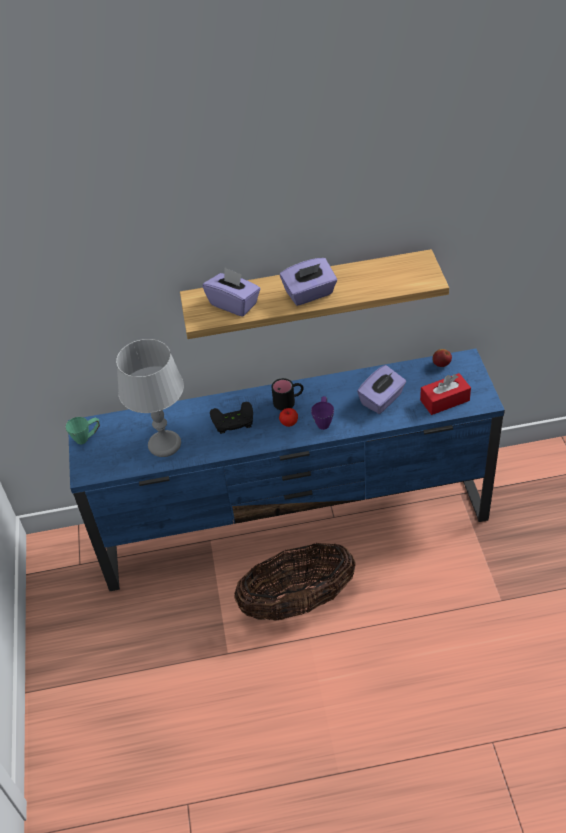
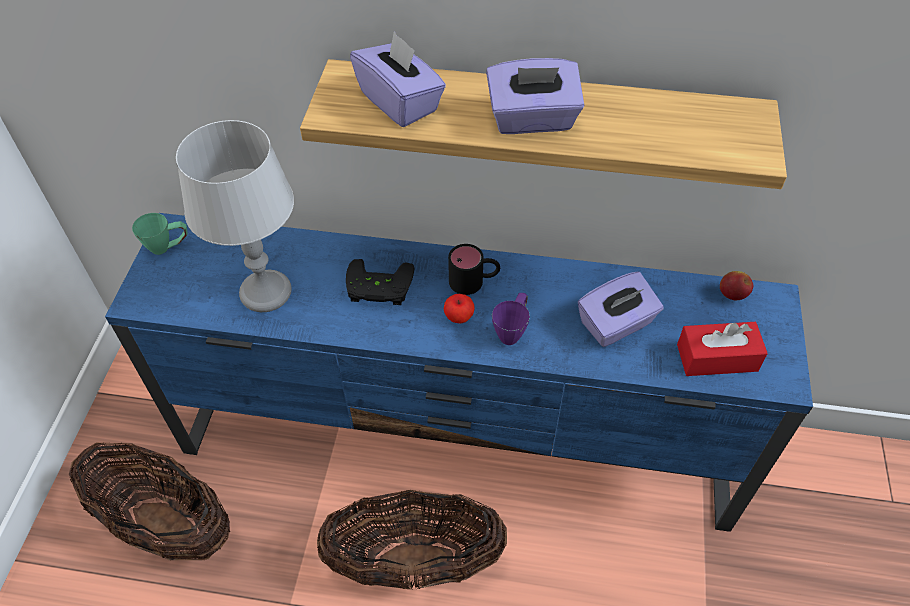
camera: 15 degrees right, 5 degrees up
none -> basket [69,443,230,561]

